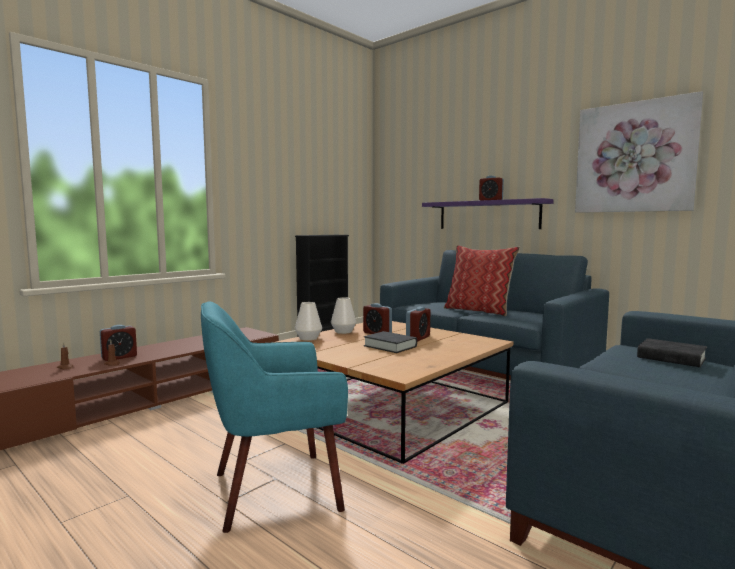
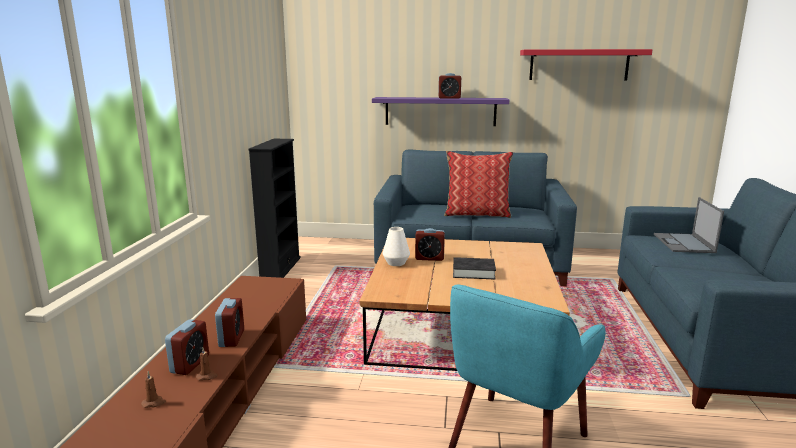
camera: 35 degrees left, 10 degrees up
white vase [295,302,322,341] -> none
alarm clock [406,307,430,341] -> alarm clock moved to [215,298,244,347]
picture [575,91,703,213] -> red shelf [520,49,653,80]
black book [637,338,707,367] -> laptop [654,197,724,253]

